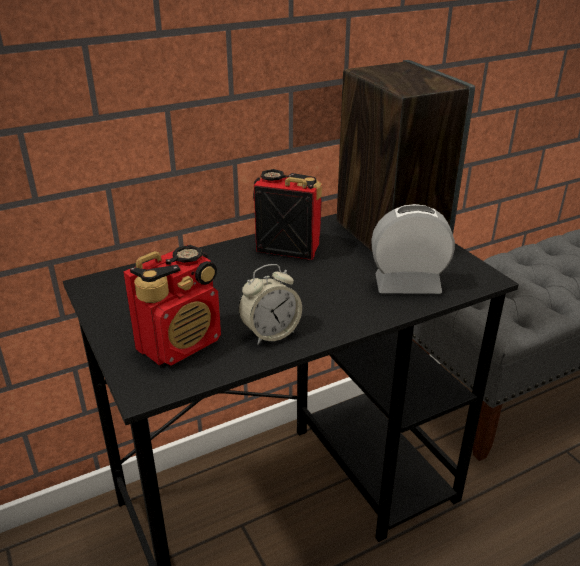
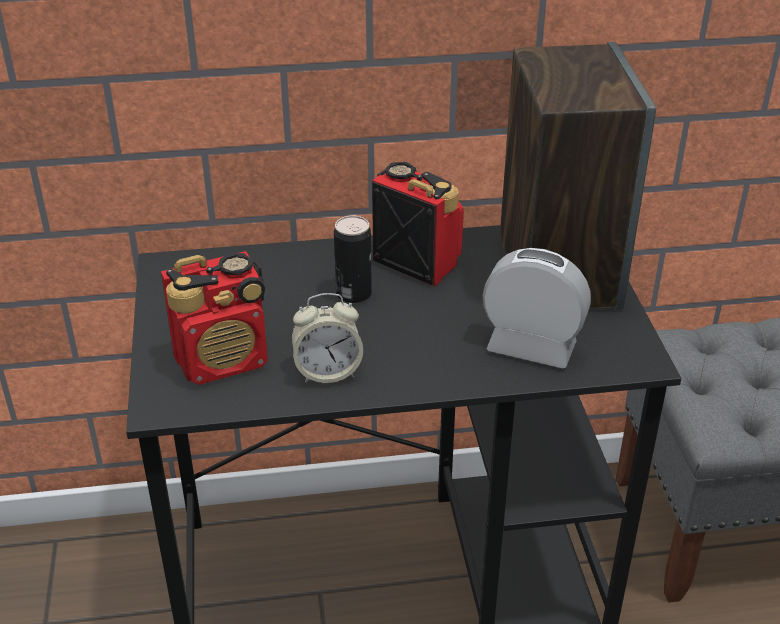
camera: 20 degrees right, 5 degrees up
none -> can [334,216,372,304]

